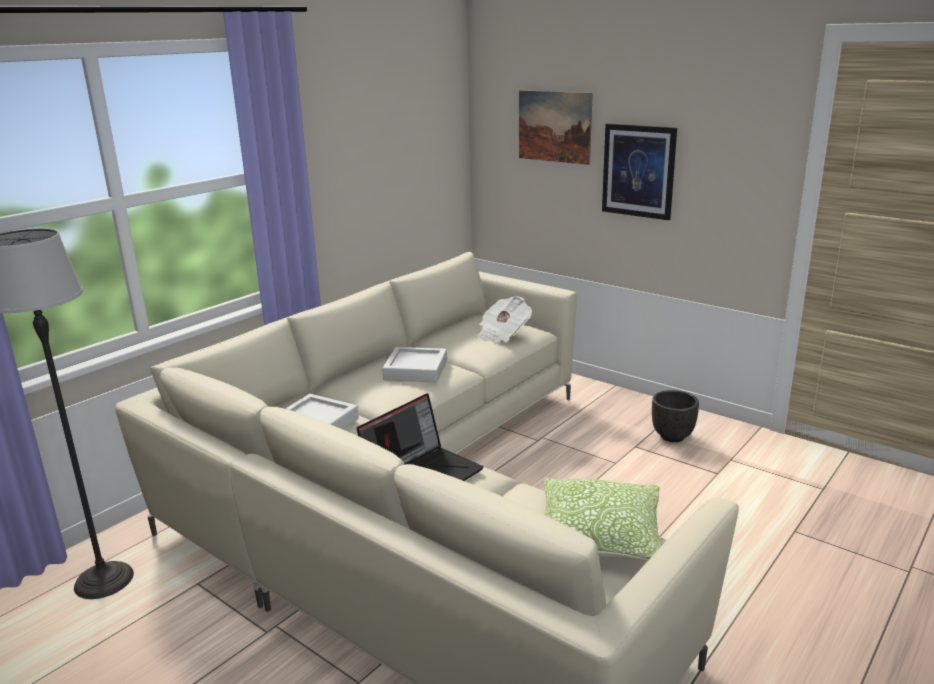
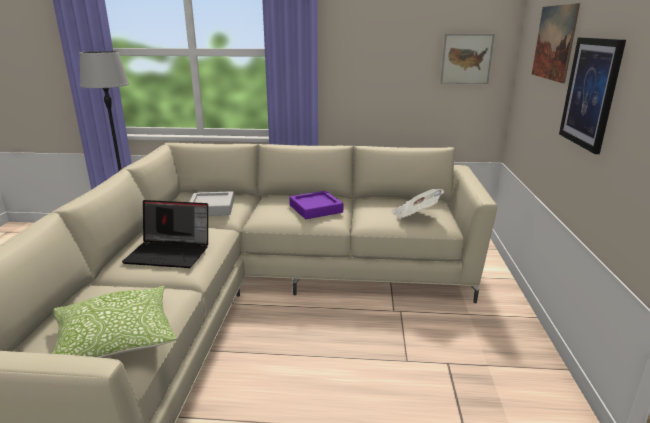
camera: 55 degrees right, 0 degrees up
grey tray [382,347,447,382] -> purple tray [289,191,343,219]
black planter [652,390,699,442] -> none
none -> picture [440,34,495,84]

